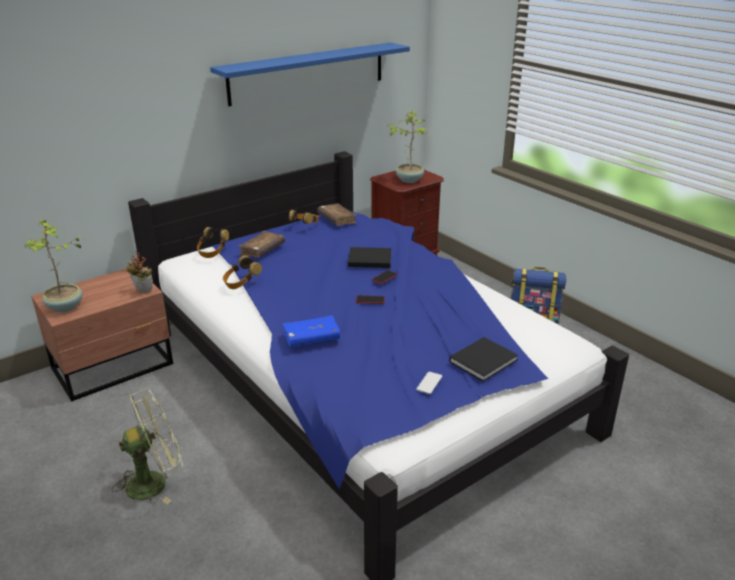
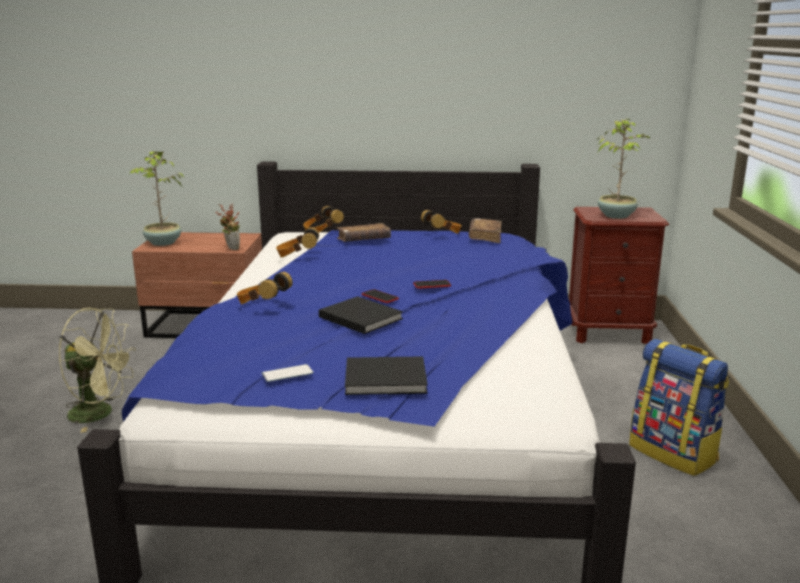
camera: 40 degrees right, 10 degrees down
blue shelf [210,42,410,106] -> none
blue book [283,315,340,347] -> headphones [237,272,293,305]
black book [348,247,391,268] -> black book moved to [319,296,403,334]

